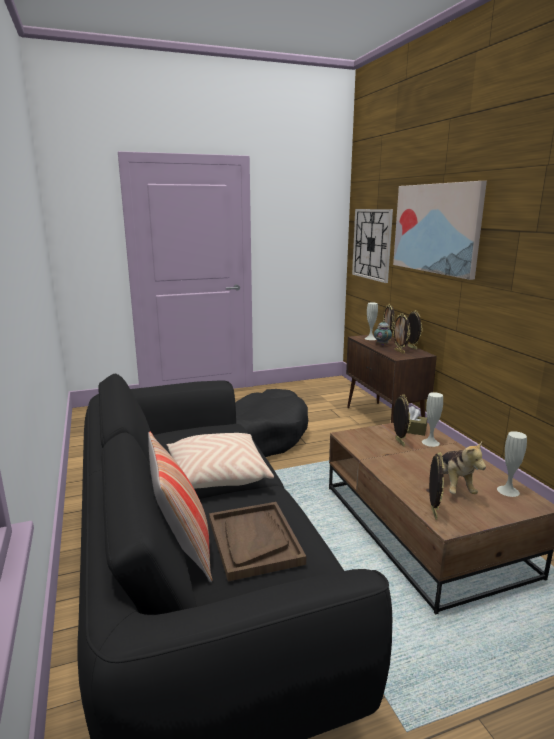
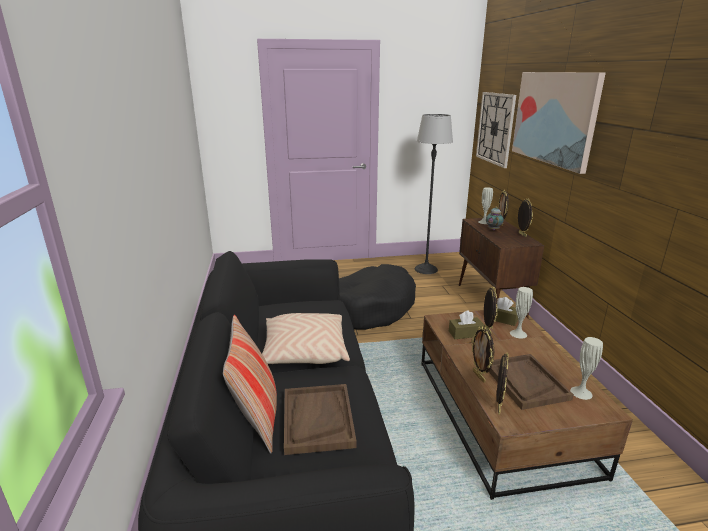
camera: 10 degrees right, 5 degrees up
picture frame [392,313,410,354] -> picture frame moved to [471,327,494,383]
plush toy [442,442,486,494] -> brown tray [489,354,574,410]
none -> floor lamp [415,114,453,274]
none -> brown tissue box [449,310,484,339]

